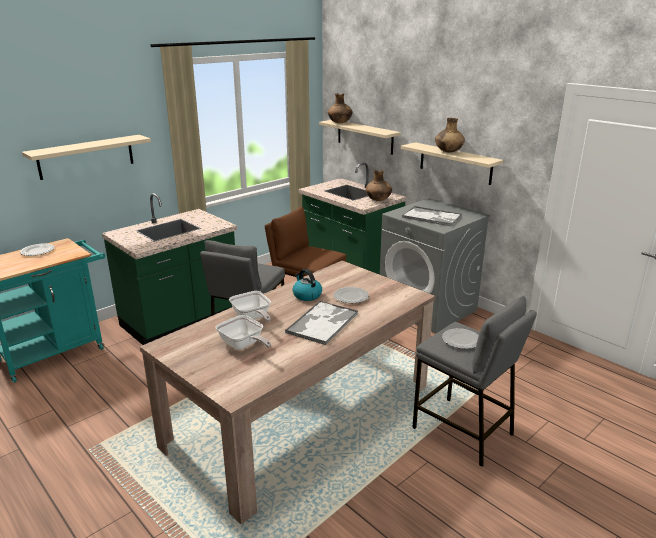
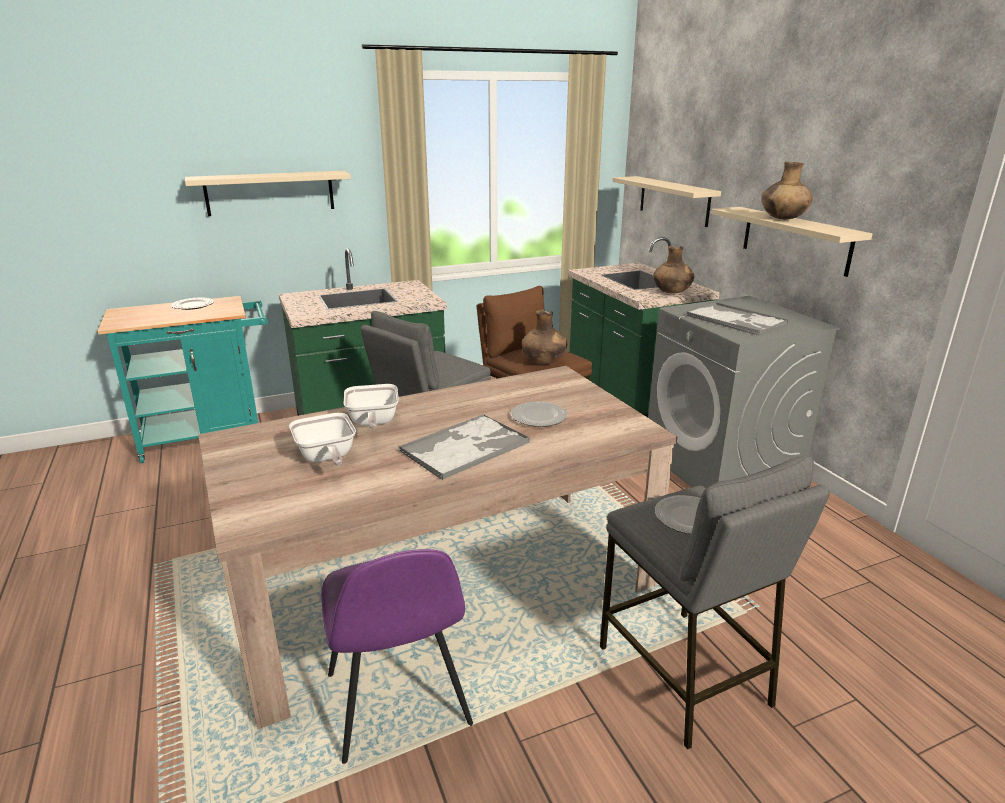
camera: 20 degrees right, 0 degrees up
kettle [293,269,322,301] -> none
brown vase [328,93,353,123] -> brown vase moved to [522,310,567,364]
none -> purple chair [321,549,473,764]

